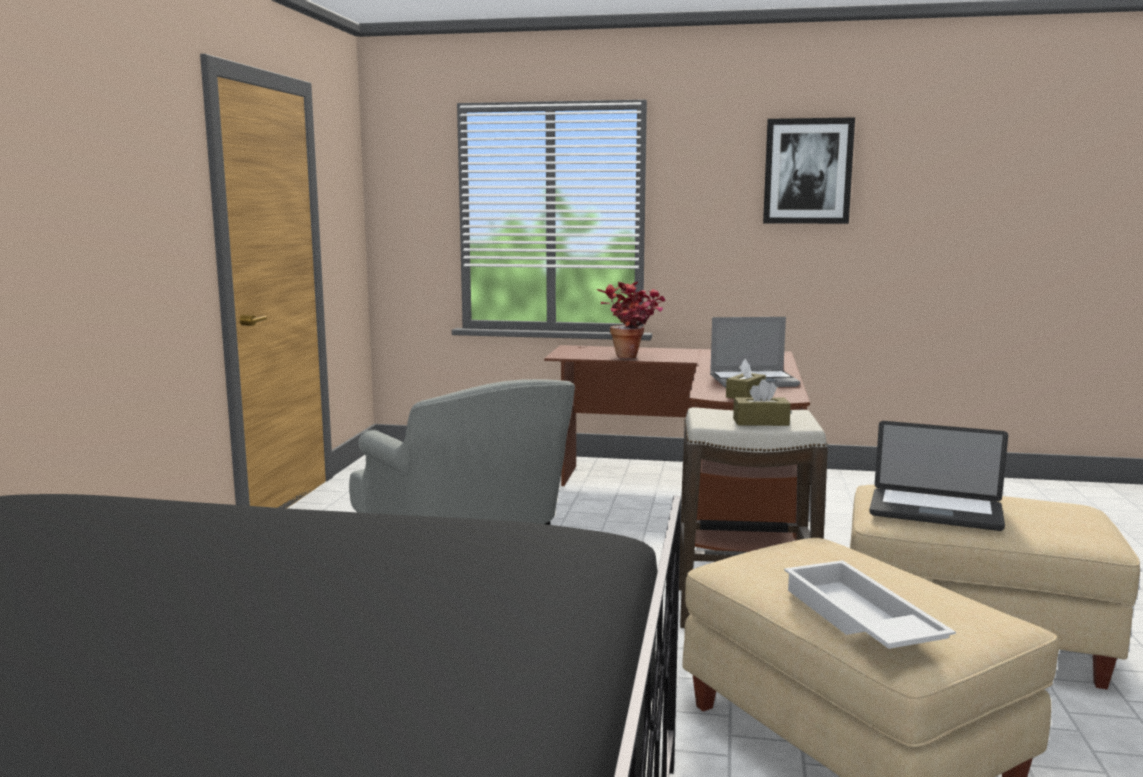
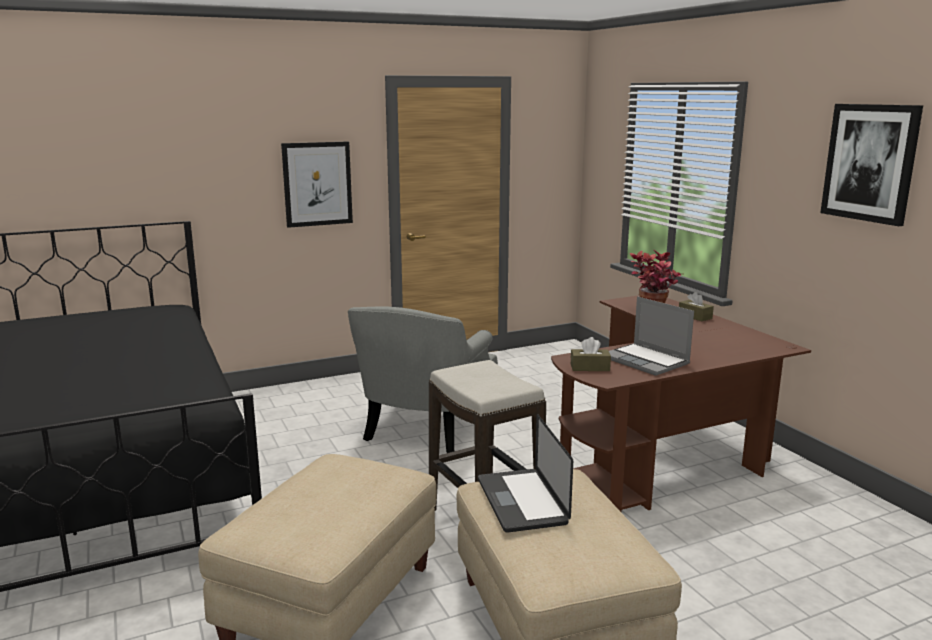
camera: 55 degrees right, 5 degrees up
brown tissue box [733,379,791,426] -> brown tissue box moved to [679,292,714,321]
white tray [784,560,956,649] -> none
none -> picture [281,141,353,228]

